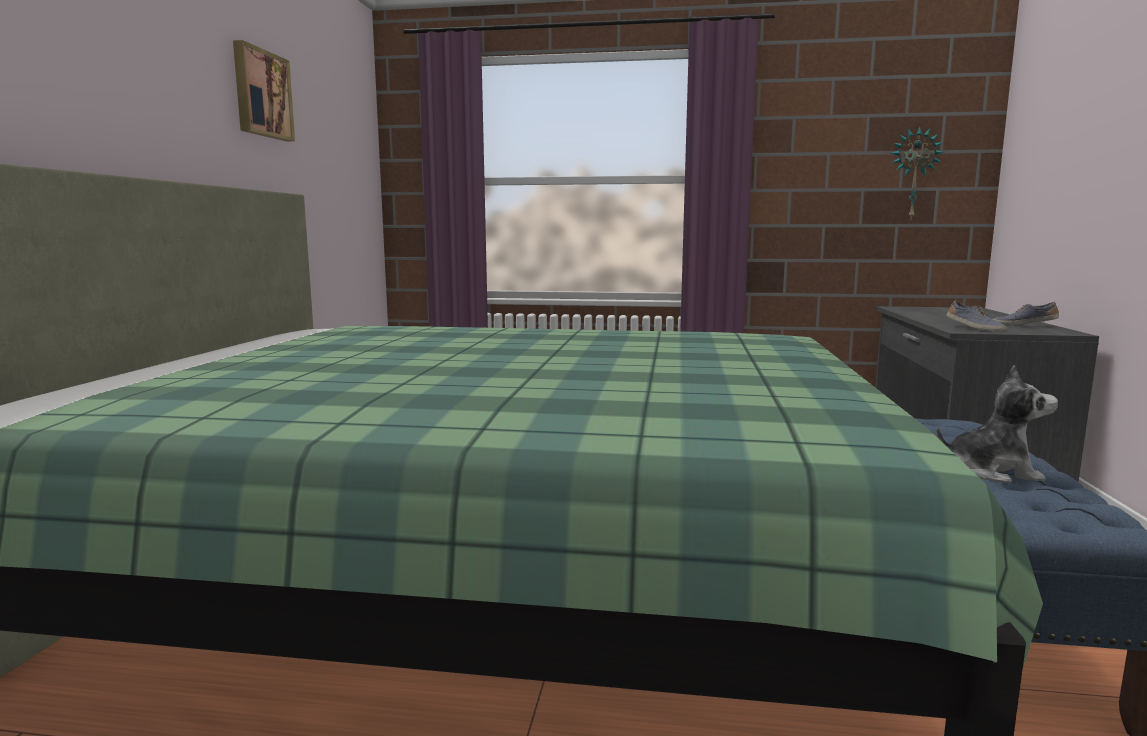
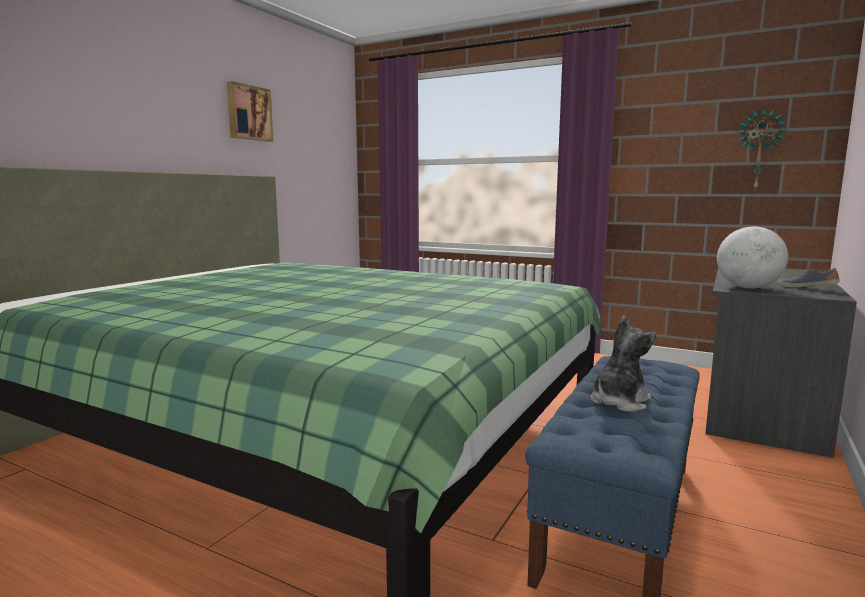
camera: 20 degrees right, 0 degrees up
plush toy [936,365,1058,483] -> plush toy turned 75 degrees counterclockwise [590,315,656,412]
shoe [947,300,1007,331] -> globe [717,227,788,289]

